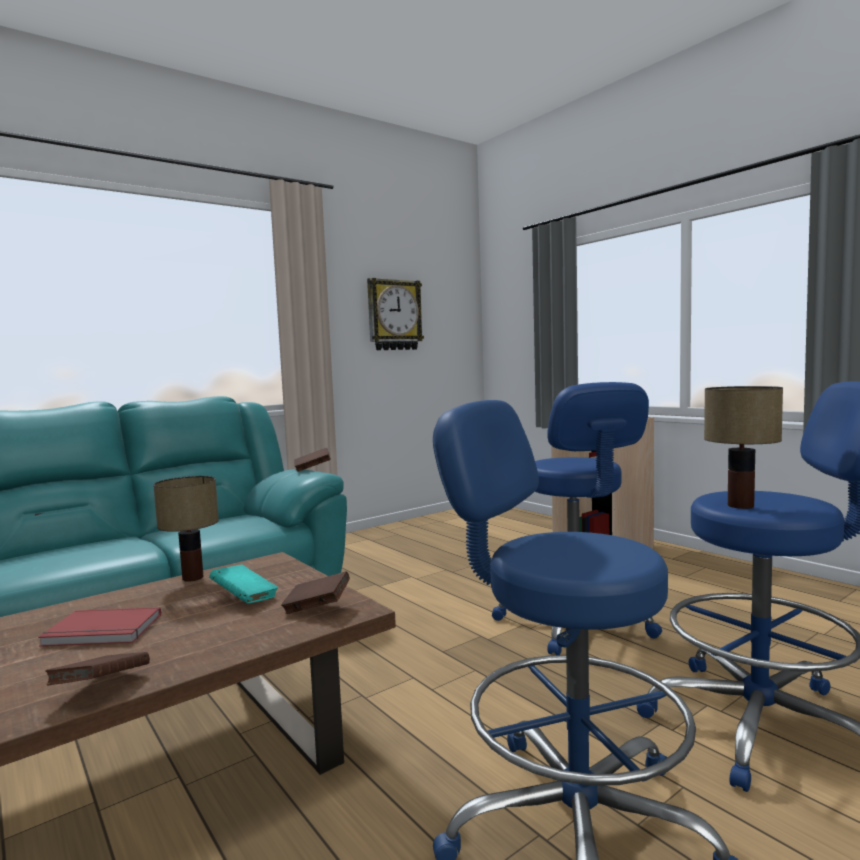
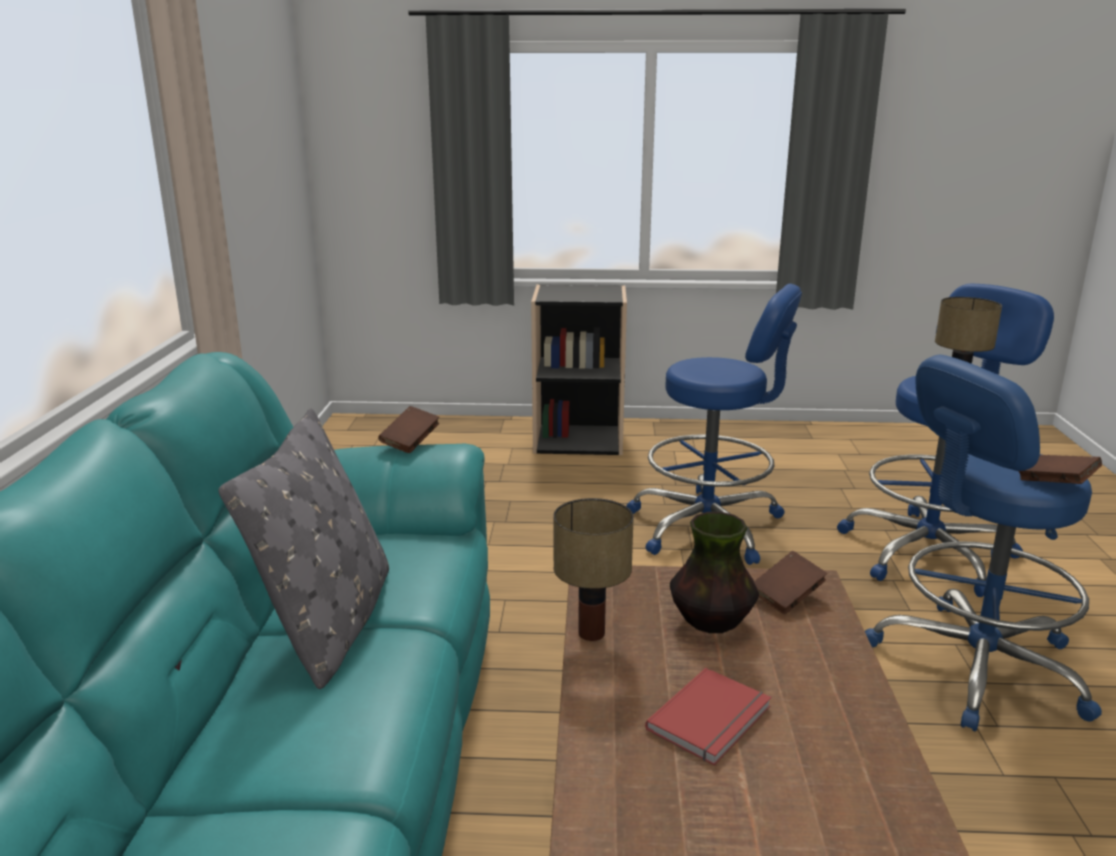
camera: 50 degrees left, 15 degrees up
brown book [45,652,150,686] -> brown book moved to [1019,455,1102,484]
turquoise book [209,565,278,603] -> vase [670,512,759,633]
wall clock [367,278,424,350] -> none
none -> grey pillow [218,408,389,689]

